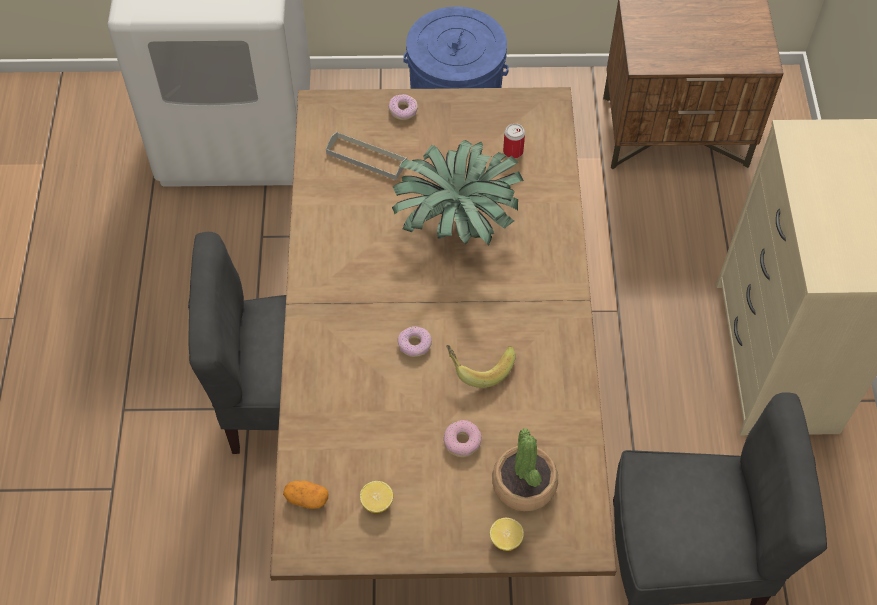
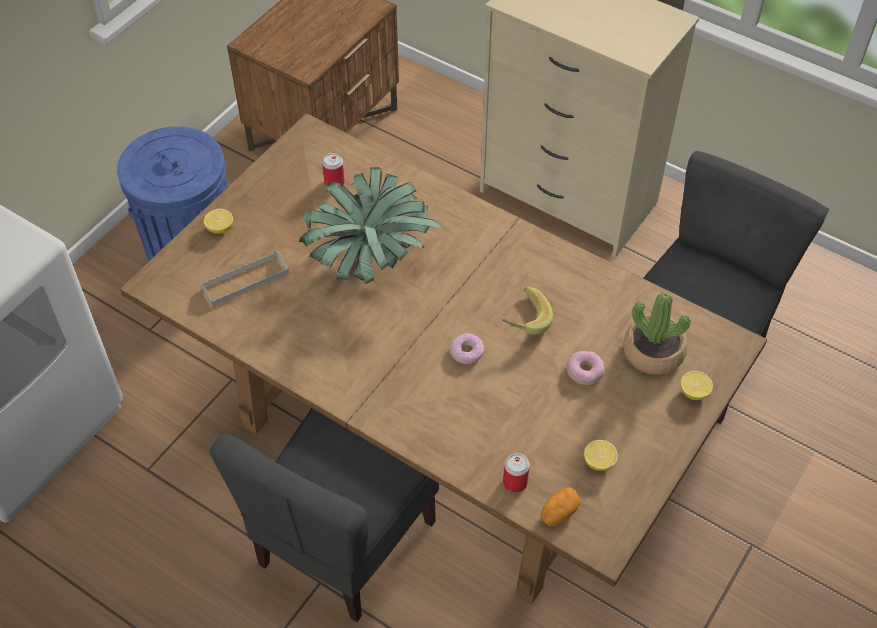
camera: 55 degrees left, 5 degrees down
donut [389,94,418,120] -> lemon [204,209,233,234]
none -> can [503,453,530,493]

